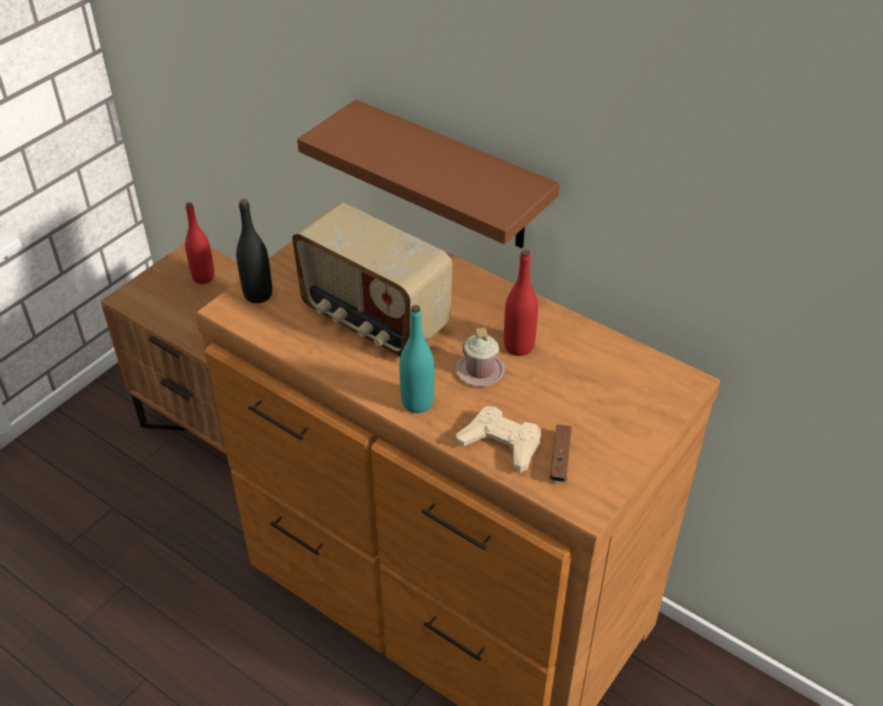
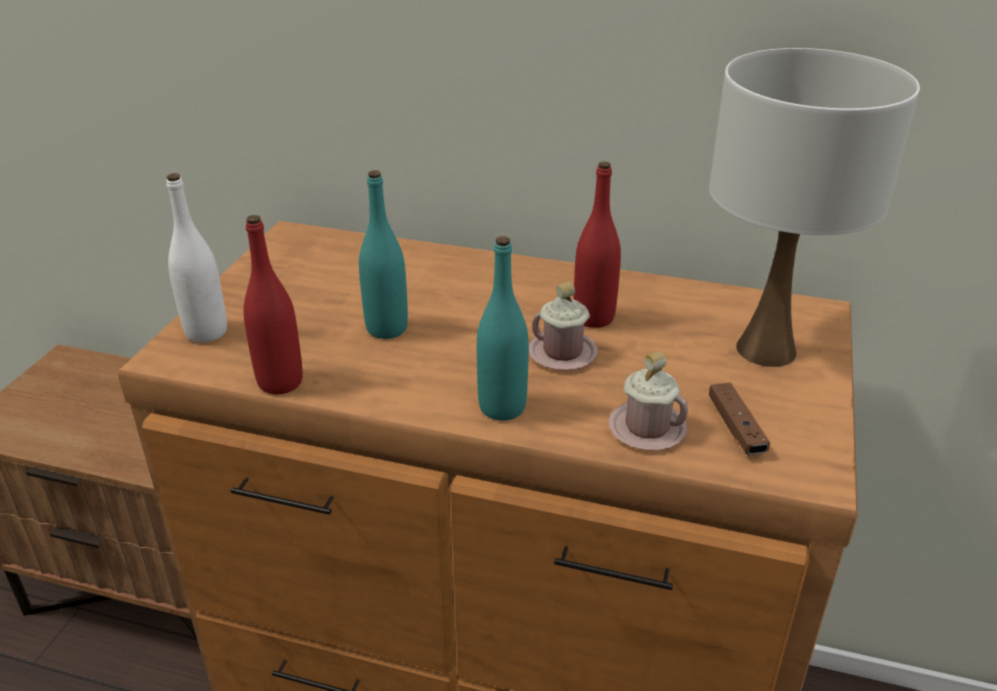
camera: 20 degrees left, 10 degrees down
red bottle [185,202,215,284] -> red bottle moved to [243,215,303,394]
black bottle [236,199,272,303] -> white bottle [166,173,227,343]
radio [292,202,452,357] -> turquoise bottle [359,170,408,339]
brown shelf [297,100,560,248] -> none
beige game controller [456,406,541,473] -> pink mug [608,351,688,450]
none -> white table lamp [709,48,920,367]

